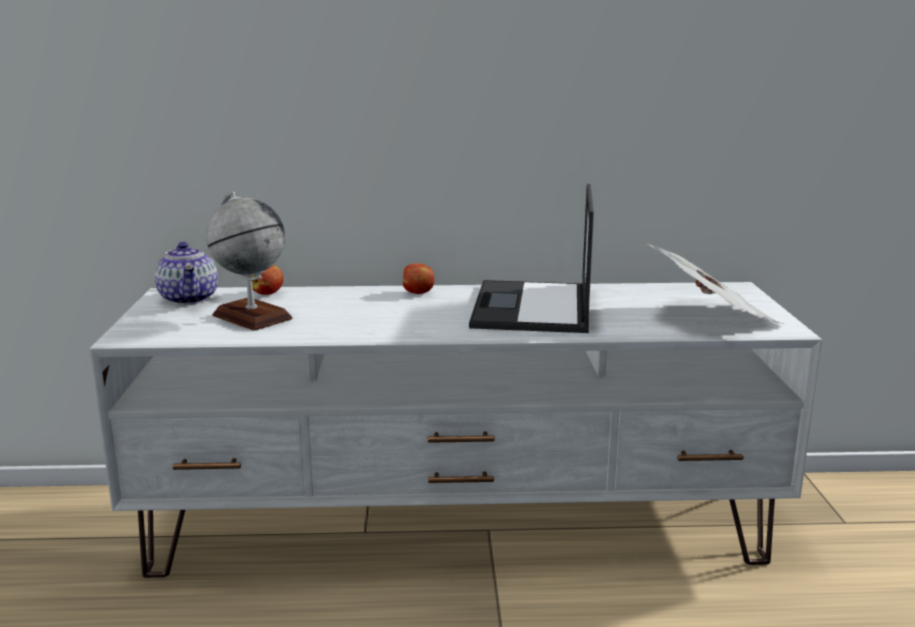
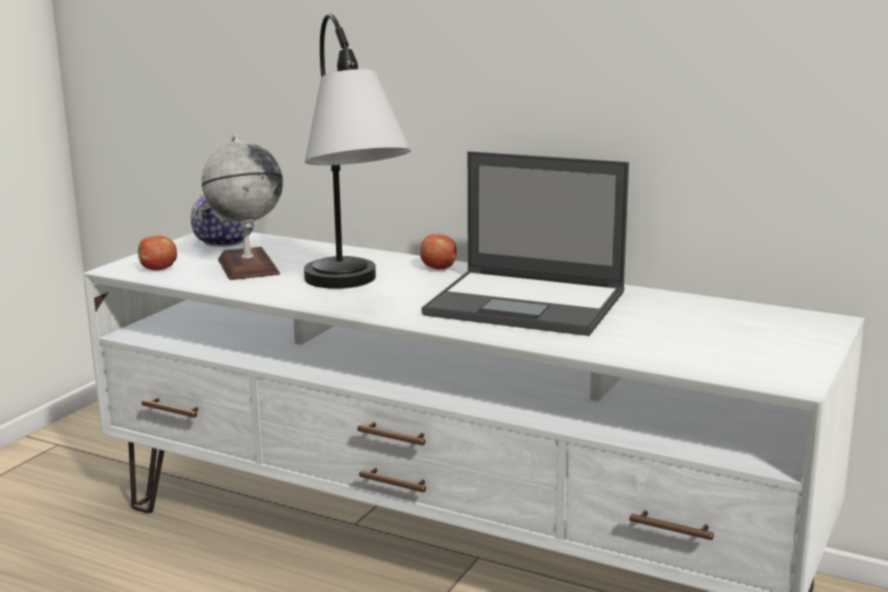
camera: 30 degrees right, 0 degrees up
apple [250,265,284,295] -> apple moved to [138,235,177,270]
laptop [469,183,594,333] -> laptop turned 105 degrees counterclockwise [421,151,629,336]
newspaper [647,244,784,324] -> none
none -> table lamp [304,13,411,289]

